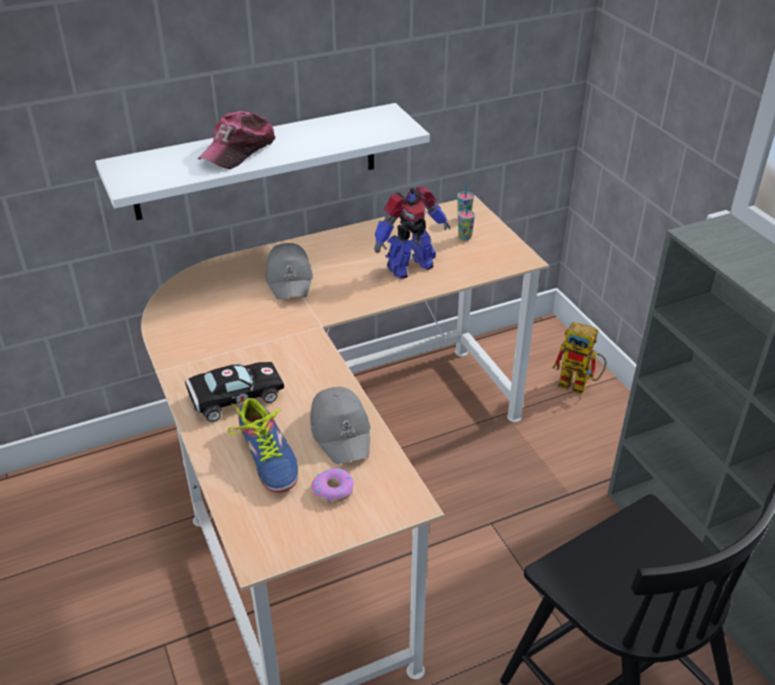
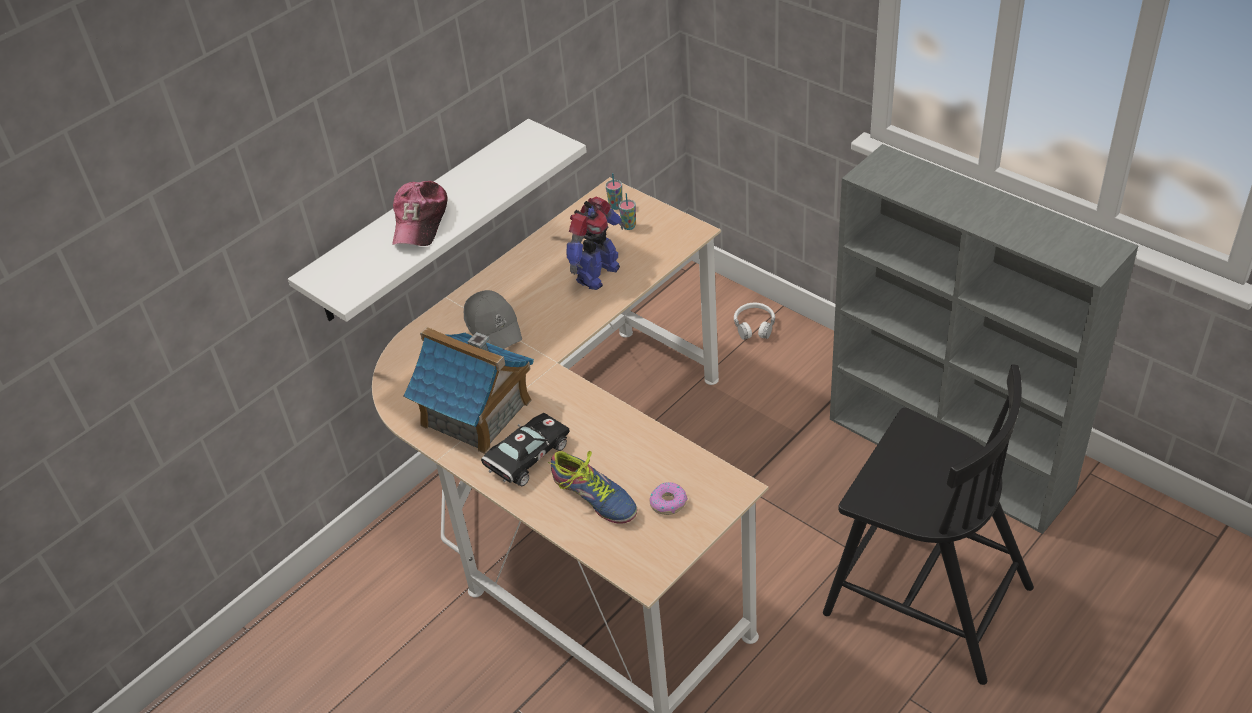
camera: 20 degrees left, 5 degrees up
grey cap [310,387,371,464] -> none
toy robot [552,322,607,394] -> white headphones [734,303,775,340]
none -> toy house [404,327,534,454]

